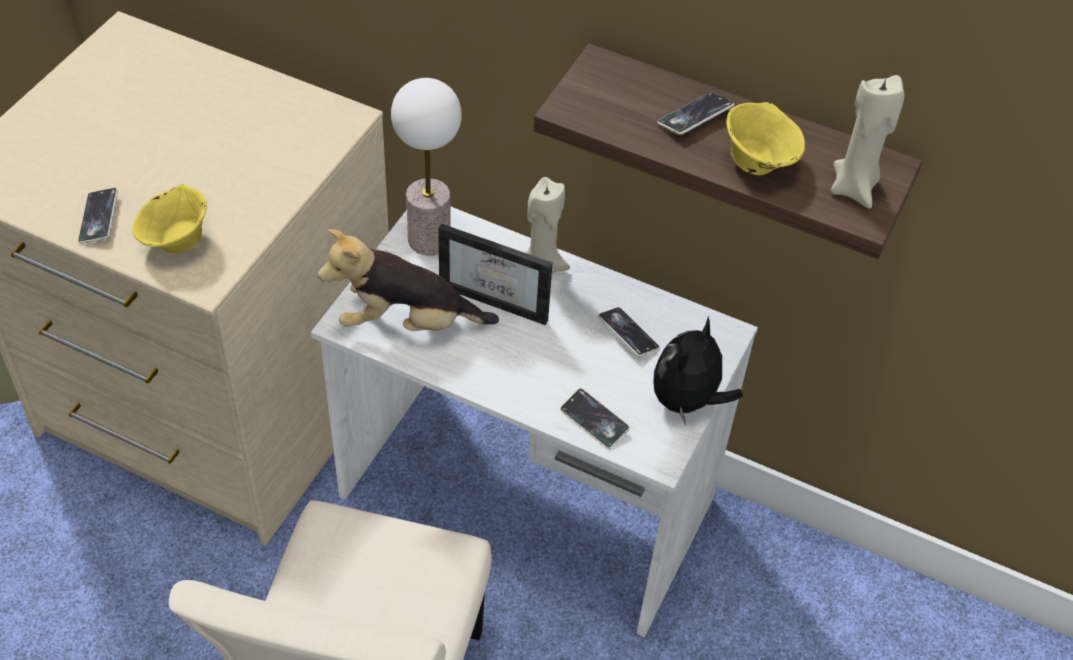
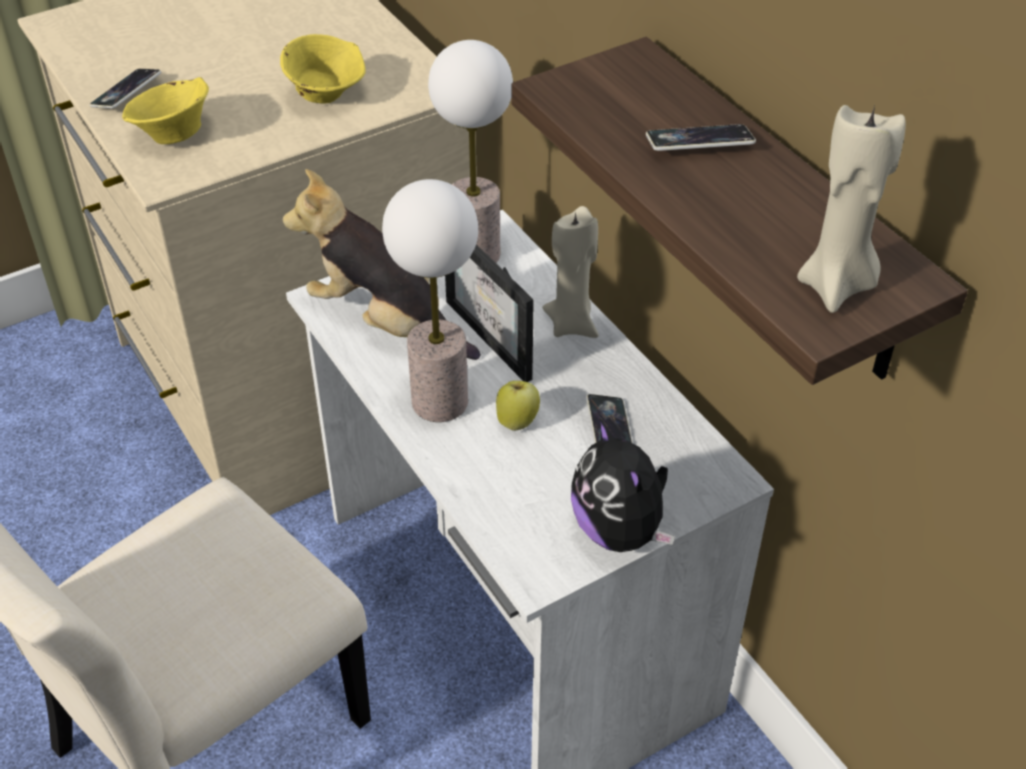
camera: 35 degrees right, 5 degrees down
phone [560,388,630,449] -> none
plush toy [653,316,743,424] -> plush toy turned 90 degrees counterclockwise [571,418,675,552]
yellow bowl [726,102,805,175] -> yellow bowl moved to [280,34,366,104]
none -> table lamp [382,179,478,422]
none -> apple [496,381,540,431]

